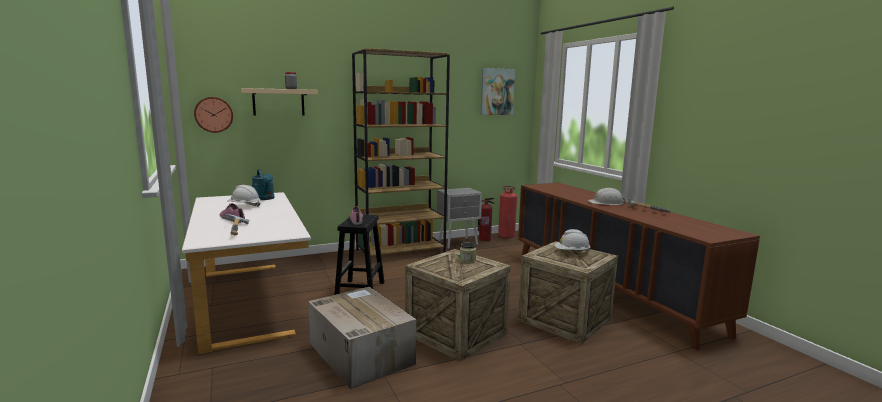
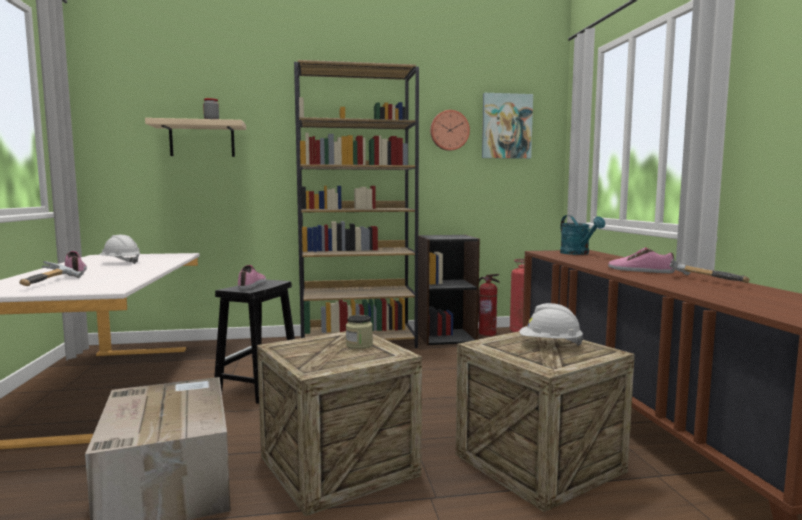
camera: 15 degrees right, 5 degrees down
wall clock [194,97,233,133] -> wall clock moved to [430,110,470,151]
turquoise watering can [252,169,274,200] -> turquoise watering can moved to [560,215,605,255]
grey nightstand [437,188,482,249] -> black bookcase [418,235,480,346]
white hard hat [588,188,625,205] -> shoe [608,248,675,273]

